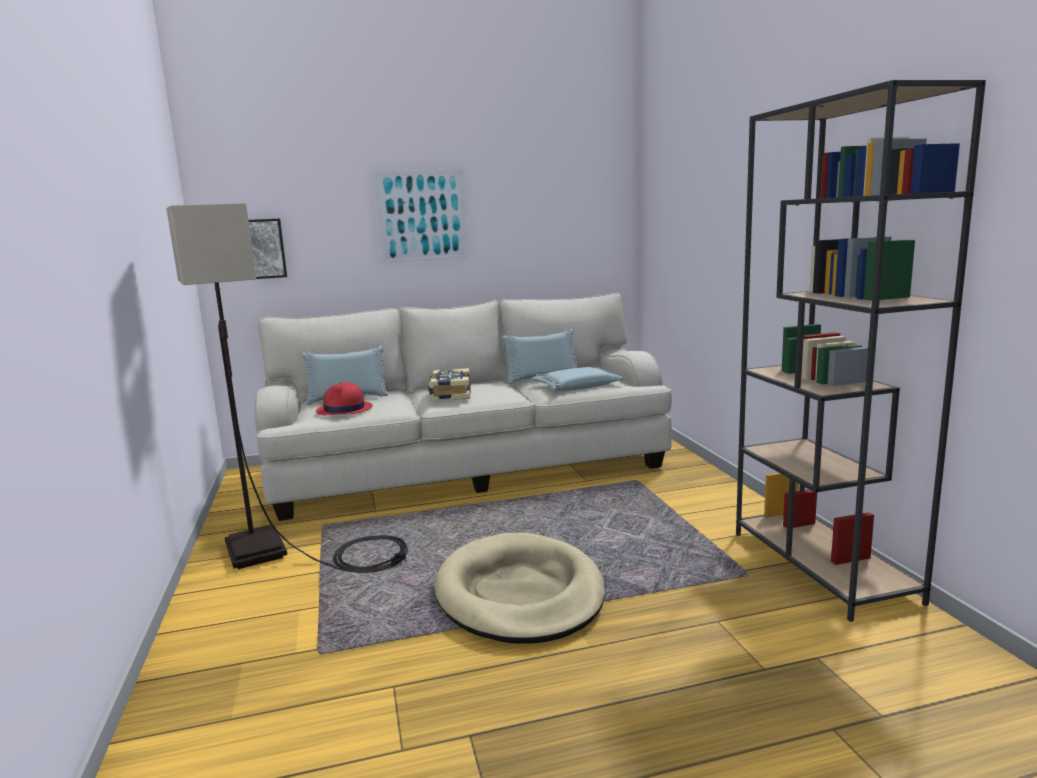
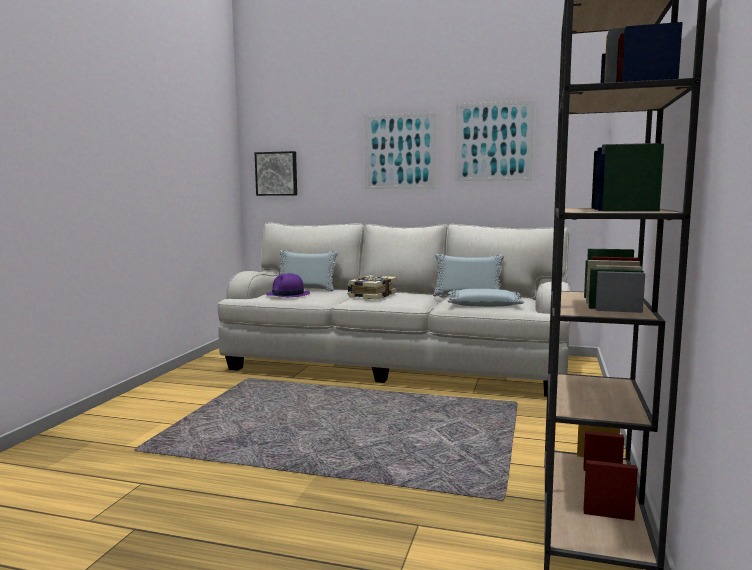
camera: 30 degrees right, 5 degrees down
floor lamp [167,203,408,573] -> none
red hat [316,382,373,415] -> purple hat [266,273,310,297]
beige dog bed [435,532,605,644] -> none
none -> picture [455,101,534,181]

